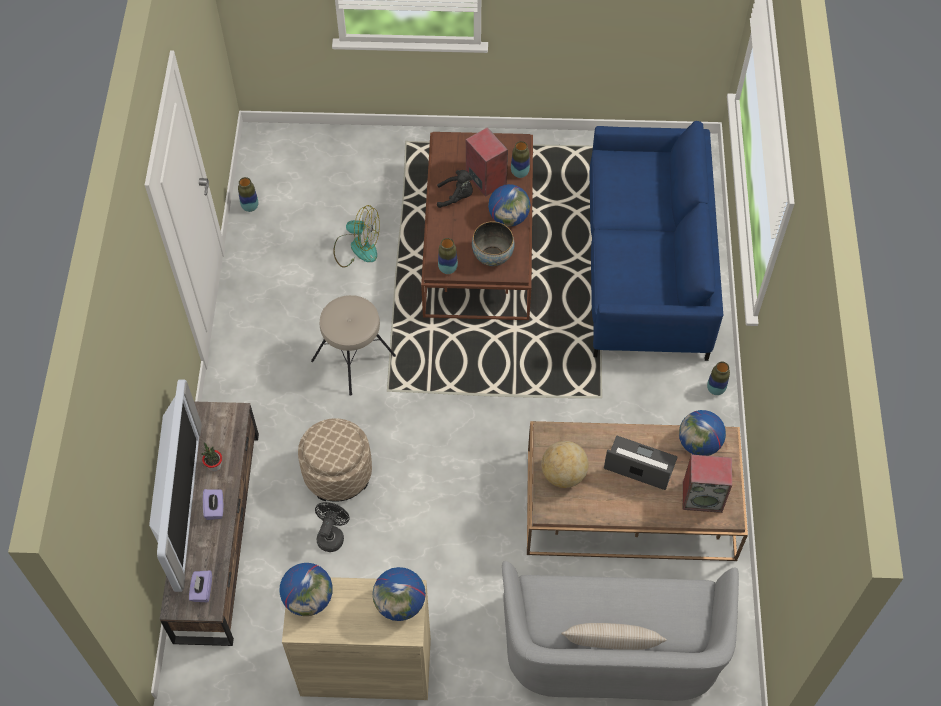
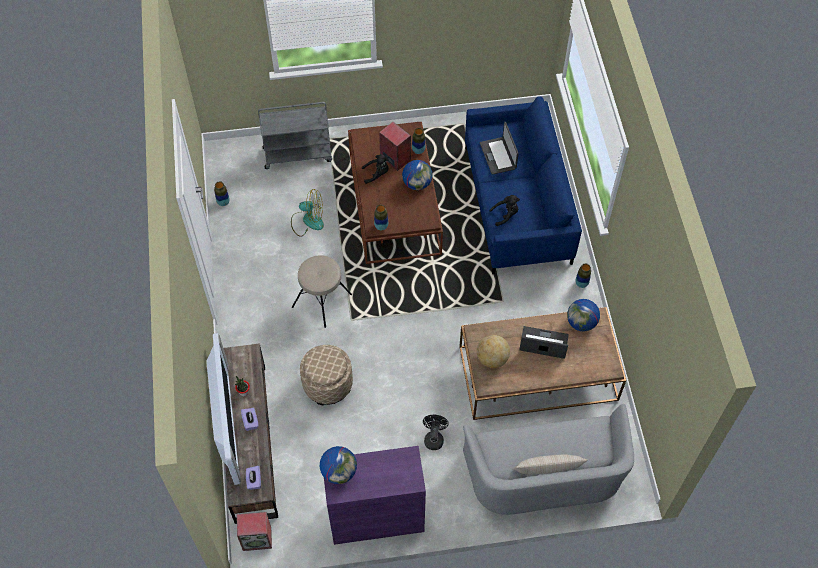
camera: 10 degrees left, 0 degrees up
beige cabinet [282,577,431,700] -> purple cabinet [324,446,426,545]
black fan [315,502,350,552] -> black fan moved to [423,415,449,450]
globe [372,567,426,621] -> none
bowl [472,221,515,266] -> none
speaker [683,455,732,513] -> speaker moved to [237,512,272,551]
none -> grey cart [258,102,332,169]
none -> laptop [480,122,519,175]
none -> black plush toy [489,195,520,226]

